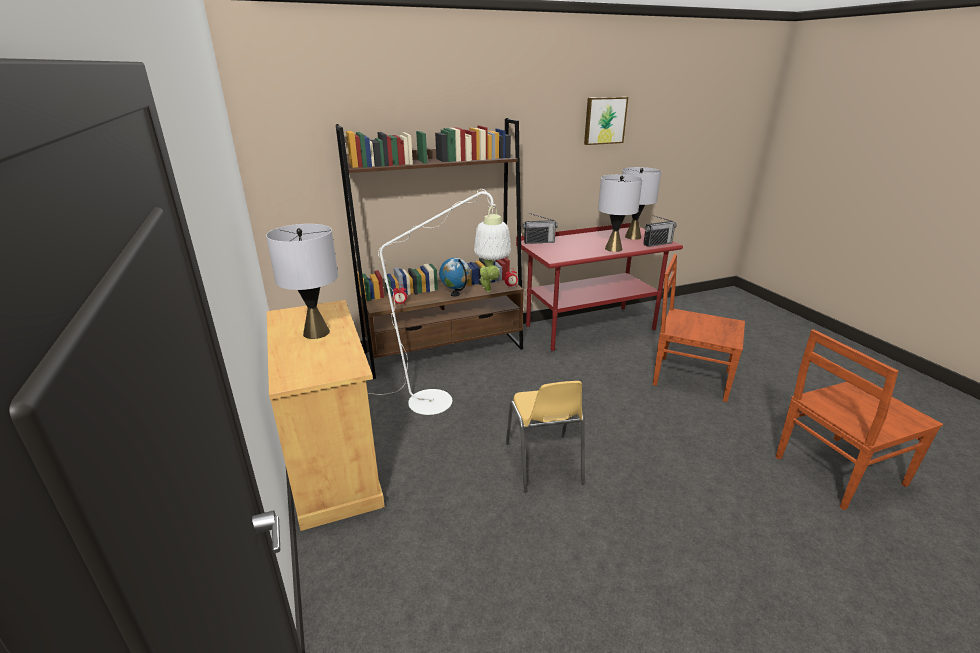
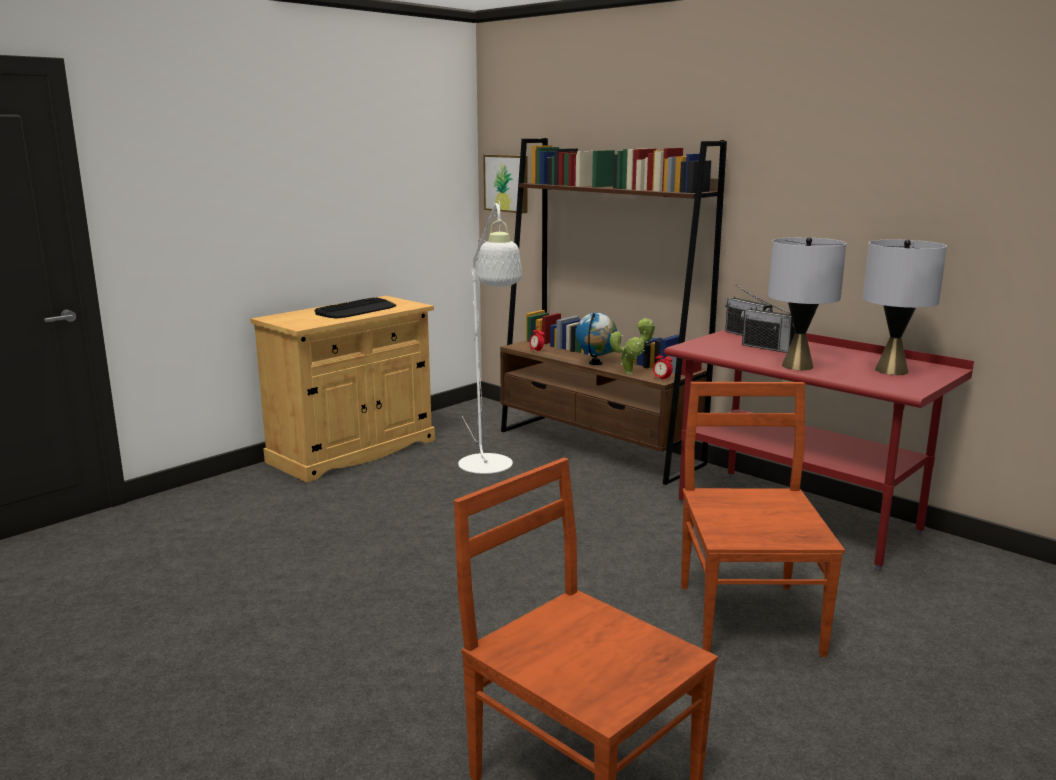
camera: 65 degrees right, 10 degrees down
grey table lamp [266,224,338,339] -> keyboard [315,298,396,319]
yellow chair [506,381,585,492] -> none
picture [584,97,628,145] -> picture moved to [483,155,527,213]
radio [643,215,677,247] -> radio moved to [741,295,795,353]

